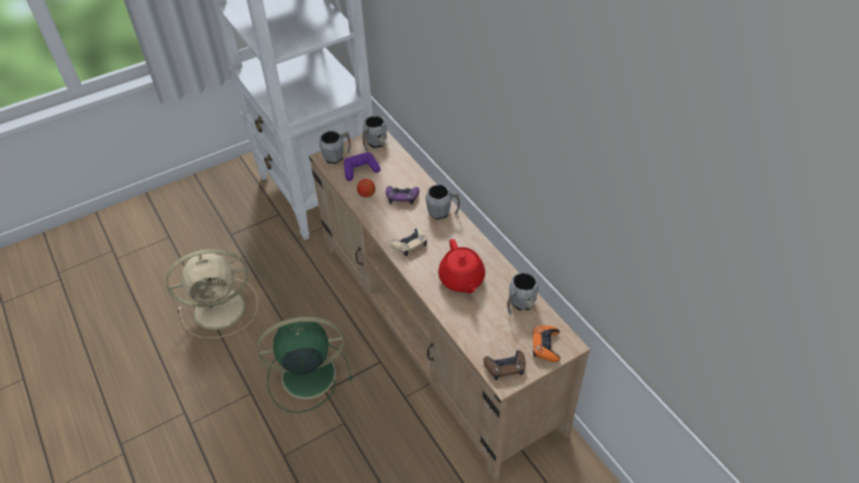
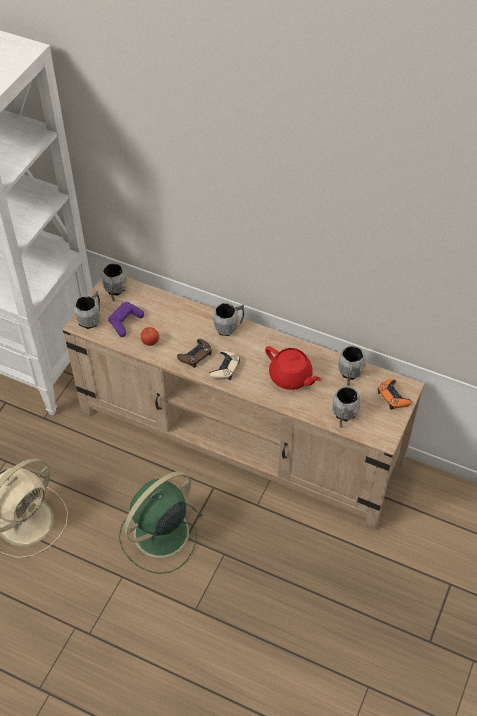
camera: 35 degrees left, 5 degrees up
purple game controller [386,186,419,204] -> none
brown game controller [483,350,526,380] -> brown game controller moved to [177,339,212,368]
none -> grey mug [332,386,361,428]

